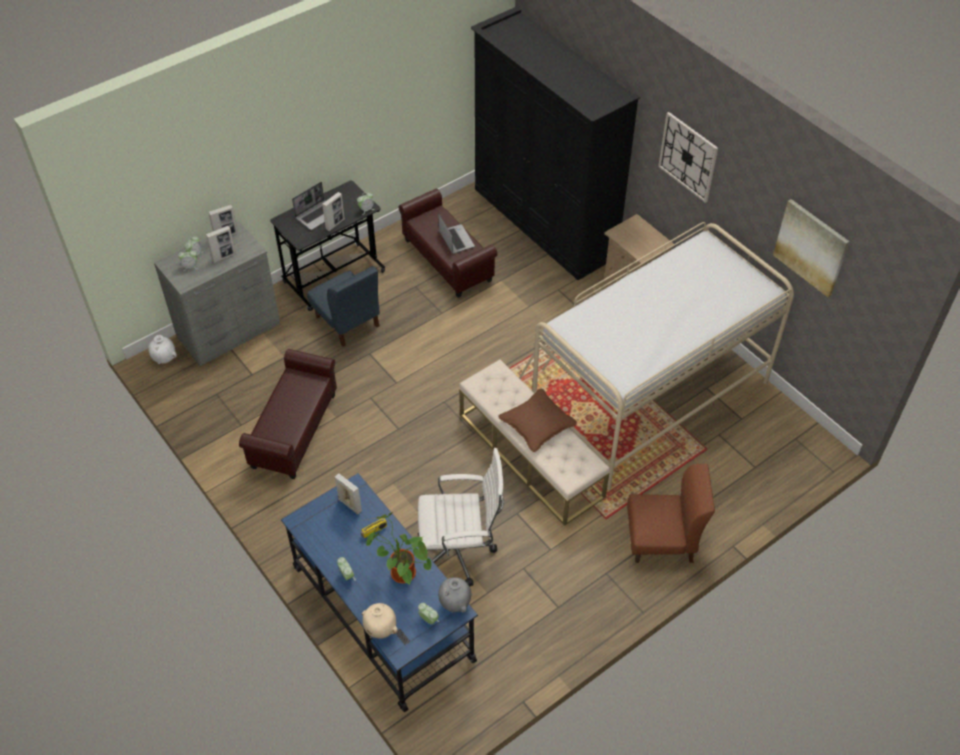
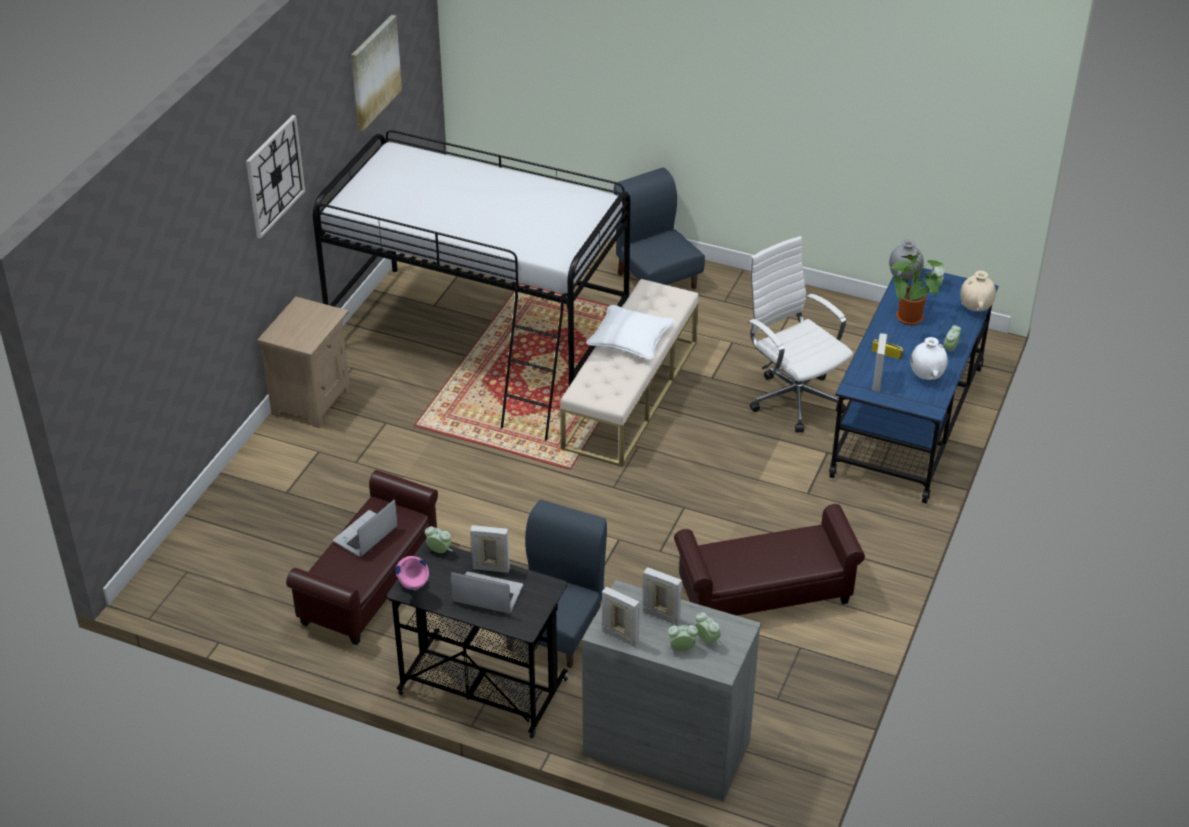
camera: 120 degrees left, 10 degrees down
white vase [148,335,177,364] -> white vase moved to [911,337,948,380]
black wardrobe [471,6,641,280] -> none
brown pillow [498,389,577,452] -> white pillow [586,305,675,360]
beige bed [519,222,794,490] -> black bed [313,130,631,441]
brown chair [627,464,715,563] -> blue chair [614,167,705,290]
none -> pink vase [395,556,429,591]

